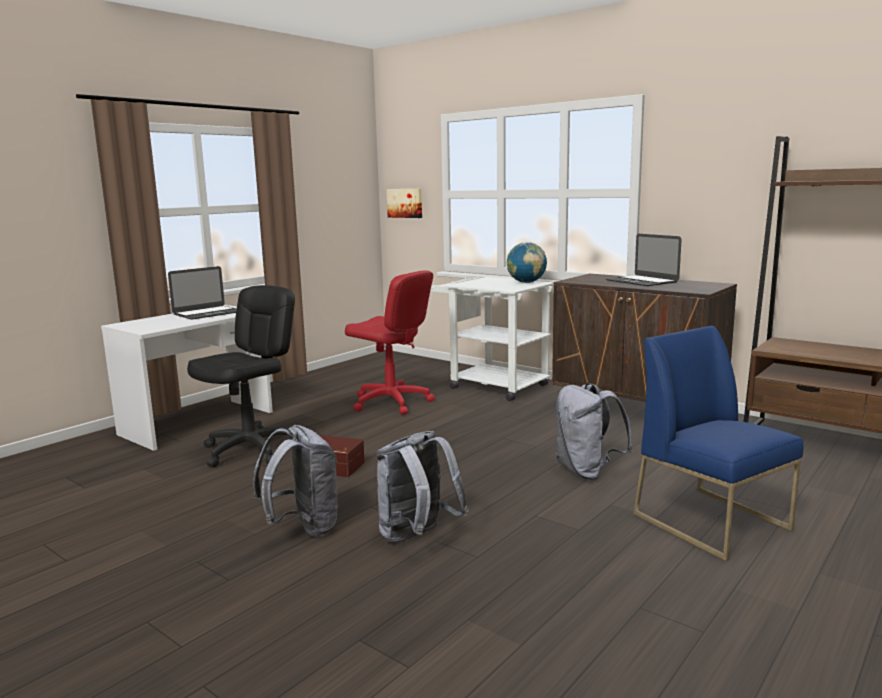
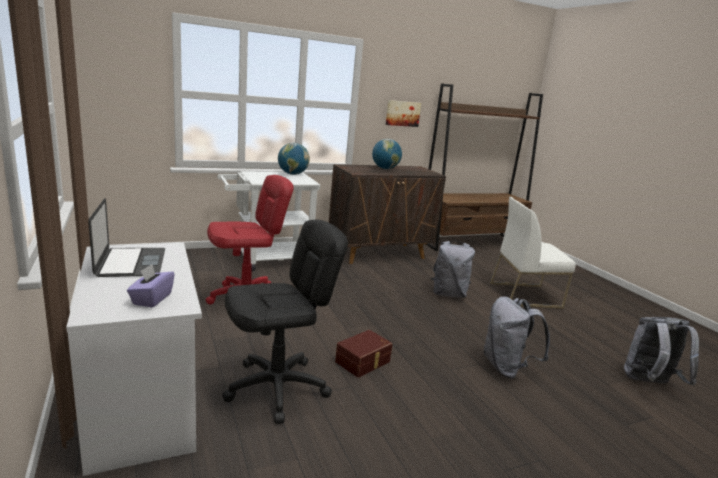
camera: 65 degrees left, 5 degrees up
black office chair [187,285,295,467] -> black office chair turned 90 degrees clockwise [222,220,348,424]
grey backpack [253,425,339,537] -> grey backpack moved to [624,317,699,386]
picture [387,189,422,218] -> picture moved to [385,100,421,127]
laptop [606,234,682,286] -> globe [372,139,402,169]
blue chair [633,326,804,561] -> white chair [490,197,576,309]
none -> purple tissue box [127,264,174,308]

